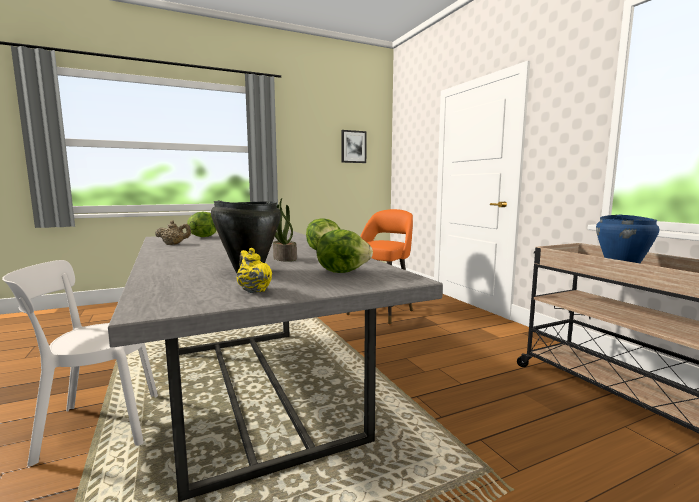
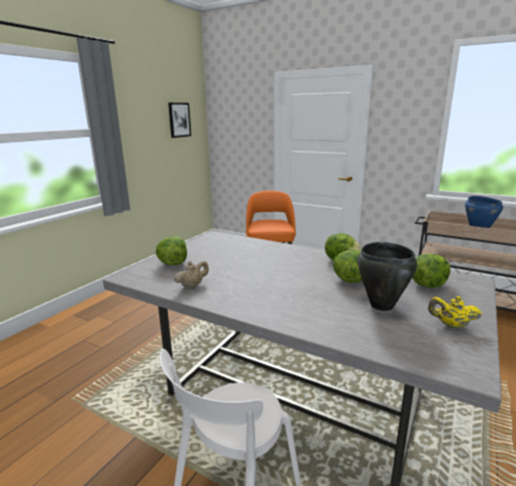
camera: 35 degrees left, 10 degrees up
potted plant [273,198,297,262] -> lettuce [333,250,362,283]

